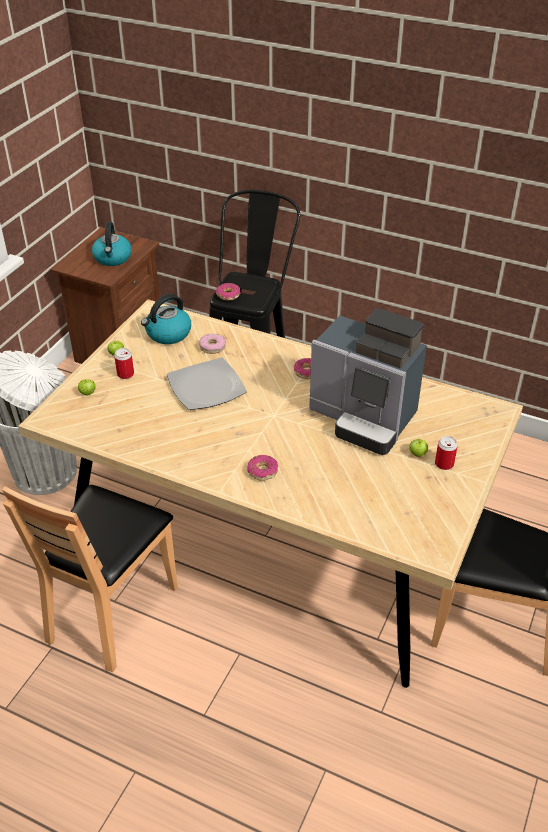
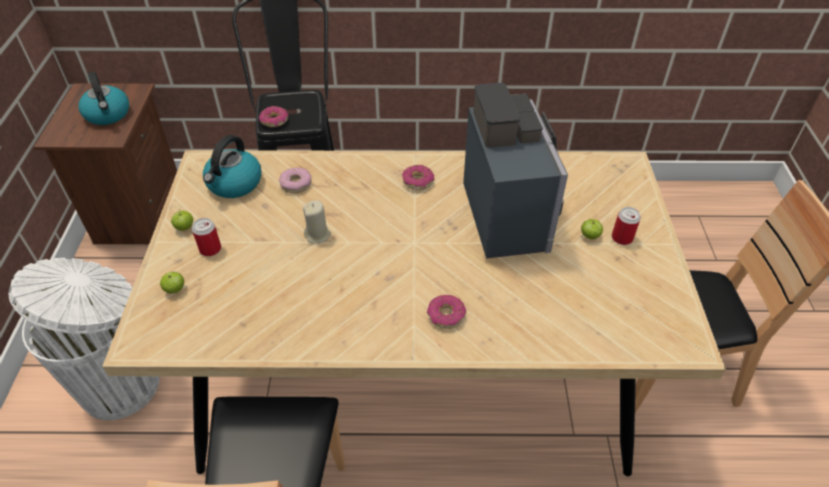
camera: 25 degrees left, 5 degrees up
plate [167,357,247,410] -> beige candle [303,200,331,243]
coffee machine [309,308,427,455] -> coffee machine turned 105 degrees counterclockwise [463,83,568,259]

